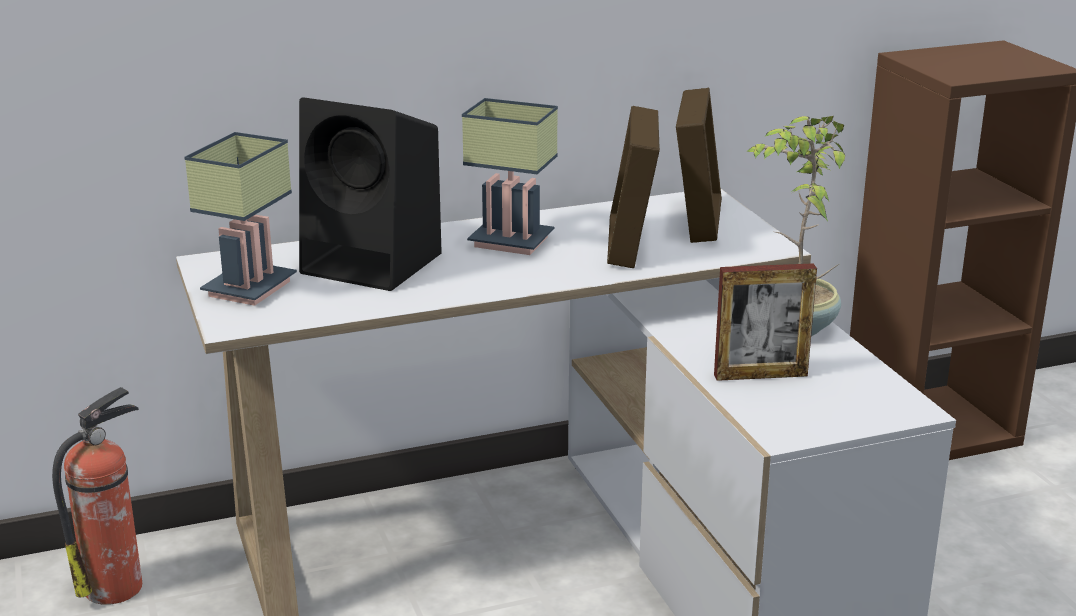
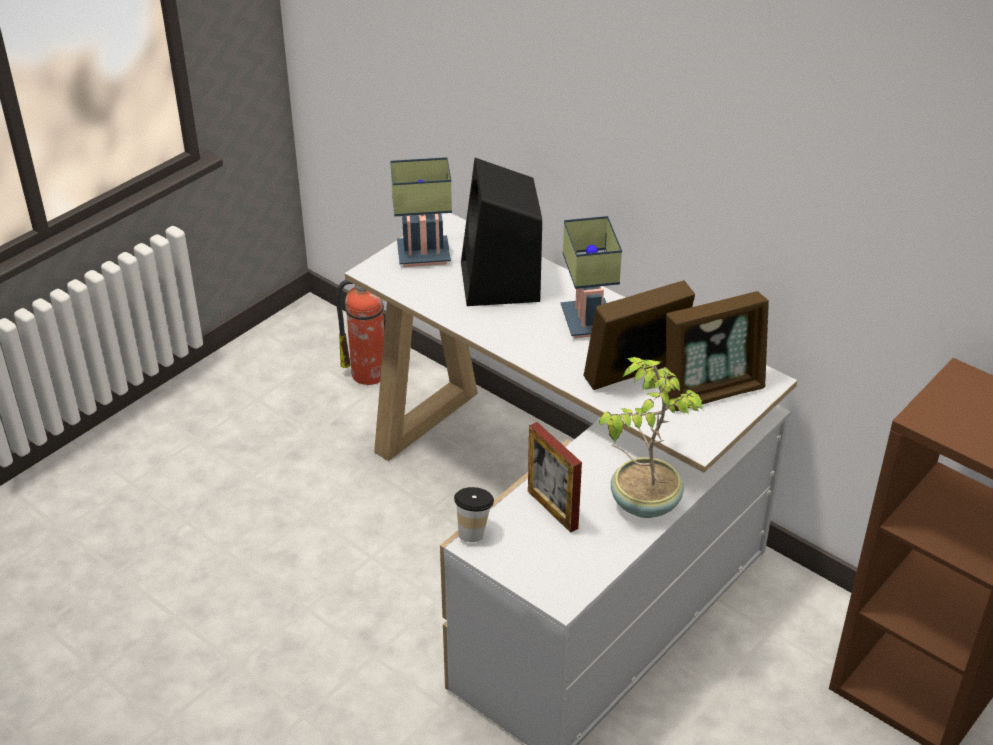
camera: 60 degrees right, 15 degrees up
none -> cup [454,487,494,542]

